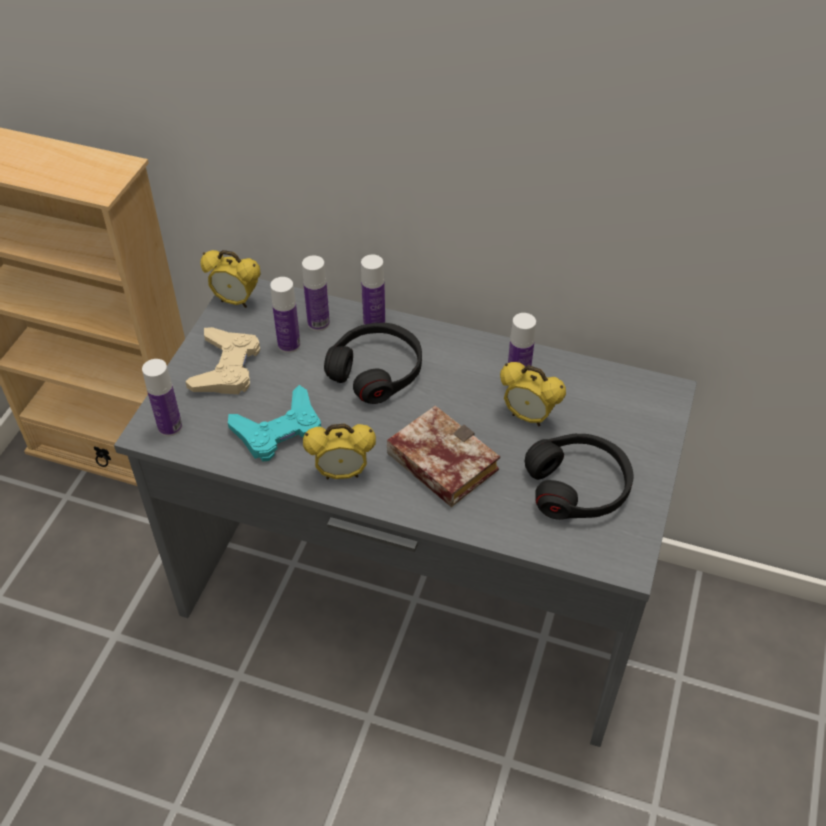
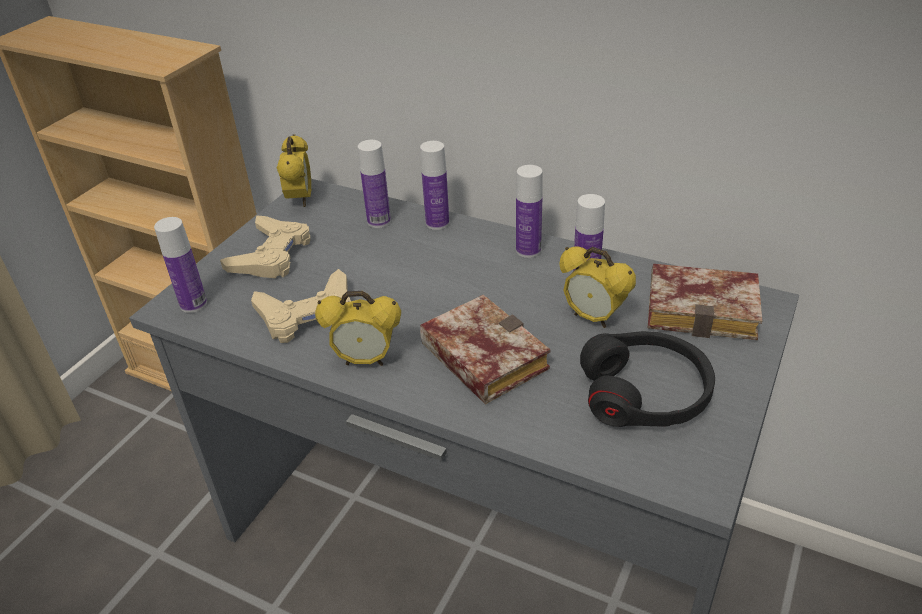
camera: 10 degrees right, 10 degrees down
alarm clock [201,250,261,308] -> alarm clock turned 120 degrees counterclockwise [277,134,311,207]
turquoise game controller [228,385,321,462] -> beige game controller [251,269,351,343]
bottle [270,277,301,353] -> bottle moved to [516,165,543,258]
black headphones [324,323,422,404] -> none
none -> book [648,264,762,340]

